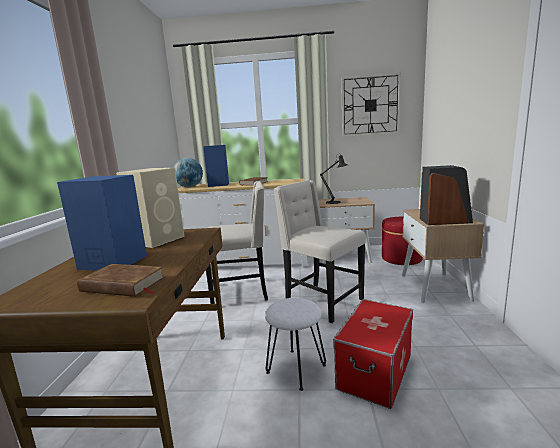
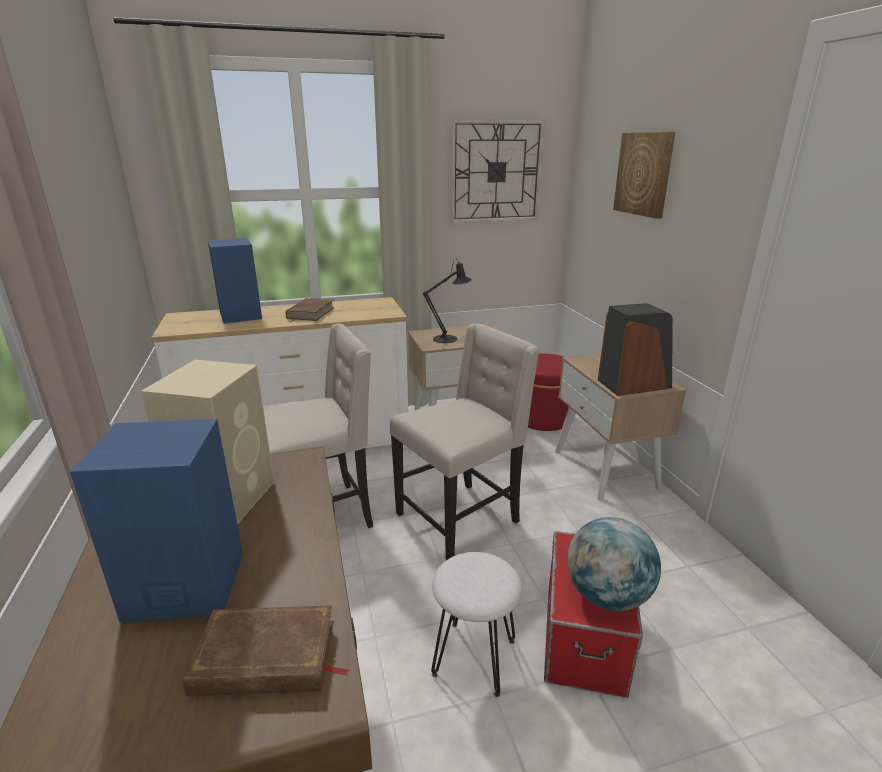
camera: 20 degrees left, 10 degrees up
globe [173,158,203,187] -> globe moved to [567,517,661,611]
beige chair [274,180,366,323] -> beige chair turned 120 degrees clockwise [390,323,540,560]
none -> picture [613,132,675,219]

